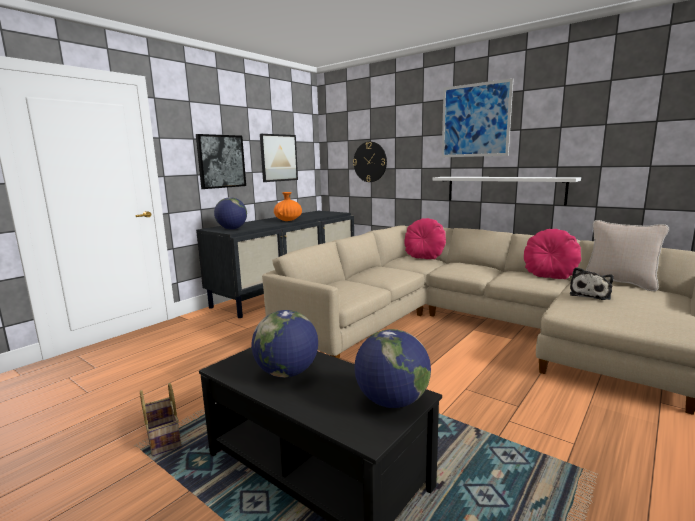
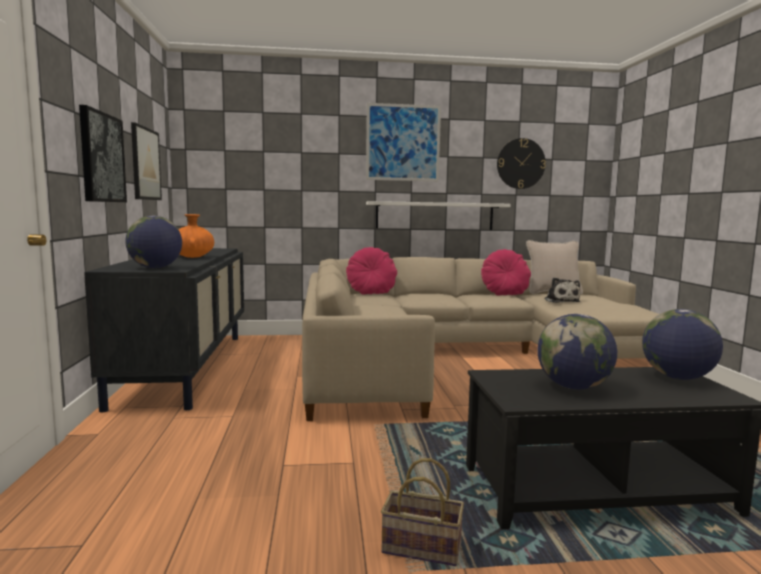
camera: 45 degrees left, 5 degrees down
wall clock [353,142,387,182] -> wall clock moved to [497,138,546,189]

